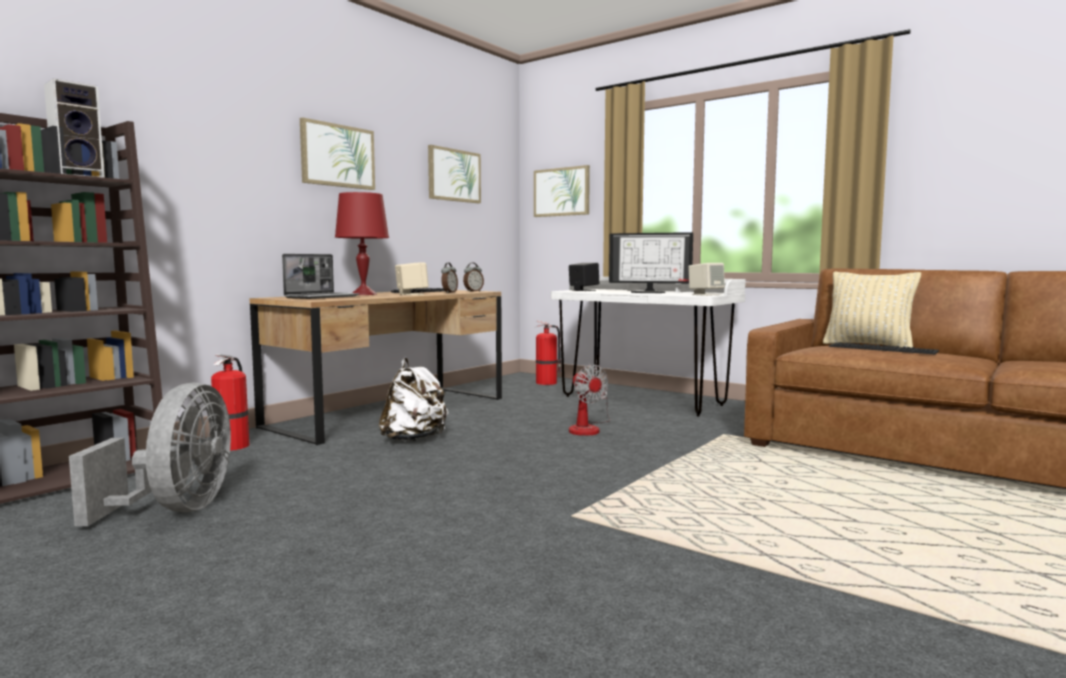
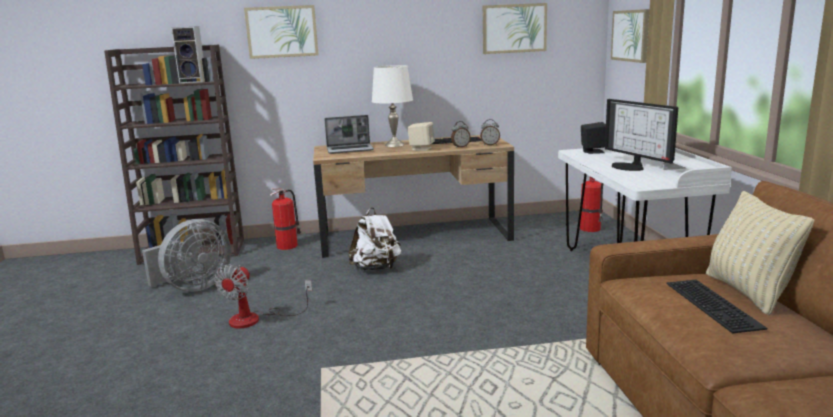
camera: 45 degrees right, 10 degrees up
picture [300,117,375,190] -> picture moved to [244,5,319,59]
red table lamp [335,192,389,295] -> white table lamp [372,65,413,147]
fan [569,364,611,436] -> fan moved to [214,264,312,328]
beige speaker [688,263,725,296] -> none

